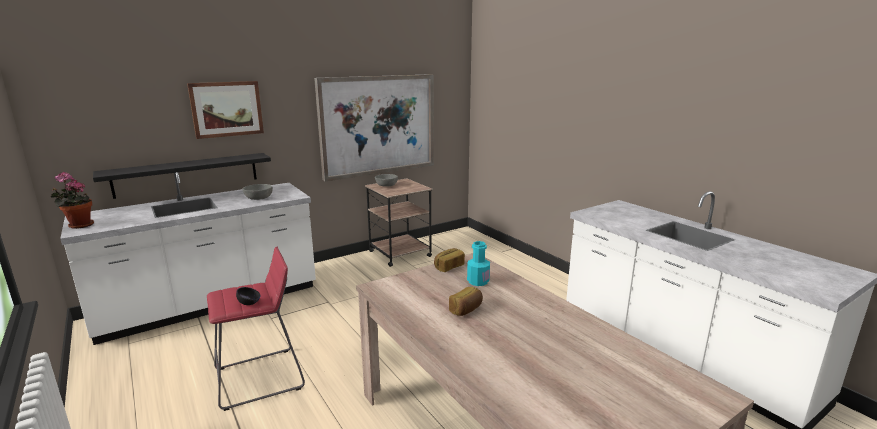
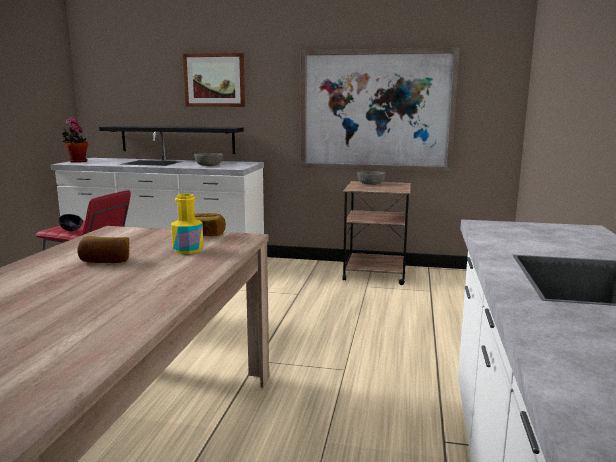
camera: 45 degrees right, 5 degrees down
turquoise bottle [467,241,490,286] -> yellow bottle [171,194,204,254]

